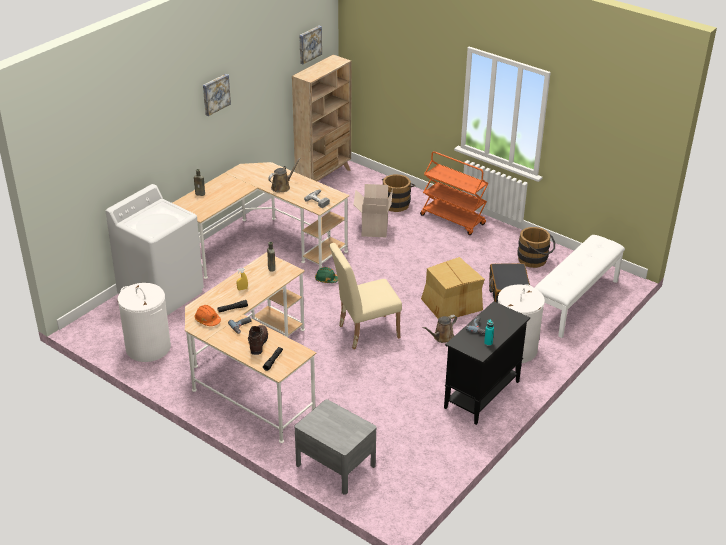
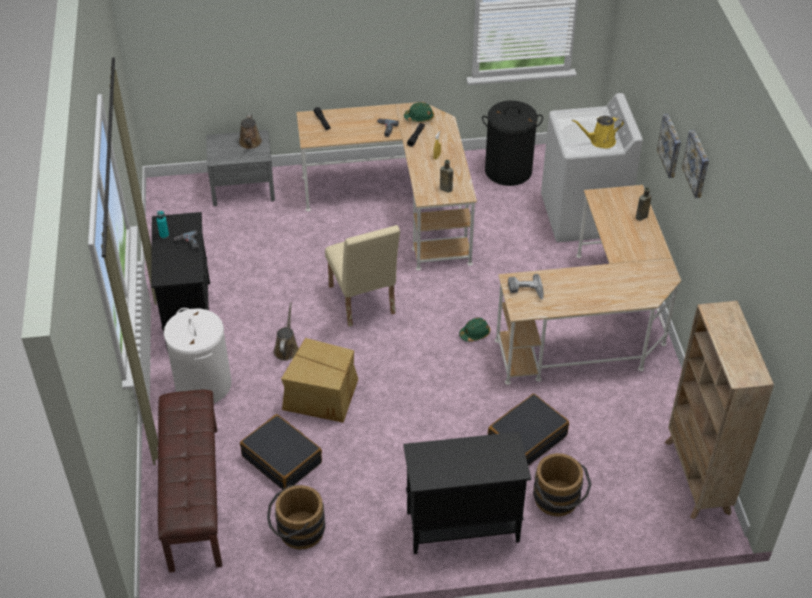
camera: 135 degrees right, 10 degrees up
white laundry basket [117,283,171,362] -> black laundry basket [482,100,543,186]
orange hard hat [194,305,221,326] -> green hard hat [404,102,434,122]
brown boot [248,325,268,355] -> none
brown watering can [268,158,301,193] -> brown watering can moved to [239,114,262,149]
picture [299,26,322,64] -> picture moved to [657,114,681,178]
beige chair [329,243,402,349] -> beige chair turned 135 degrees clockwise [325,225,400,327]
cardboard box [353,184,393,237] -> black suitcase [488,394,569,466]
orange cart [420,151,489,235] -> black cabinet [403,432,531,554]
white bench [534,235,625,338] -> brown bench [158,390,222,573]
none -> yellow watering can [572,116,624,148]

